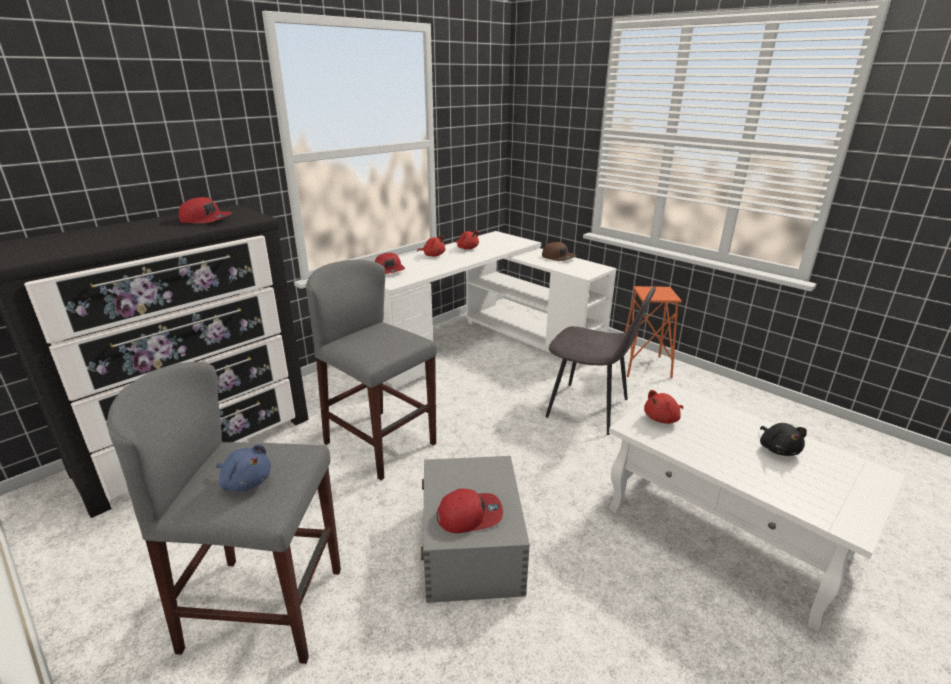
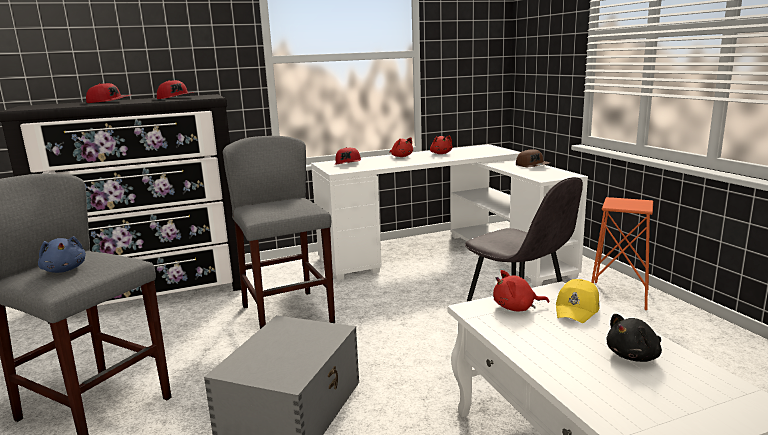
camera: 25 degrees right, 10 degrees down
red cap [437,489,503,533] -> red cap moved to [86,83,130,103]
black plush toy [760,423,807,456] -> black plush toy turned 45 degrees clockwise [607,314,662,362]
none -> yellow cap [556,279,600,323]

